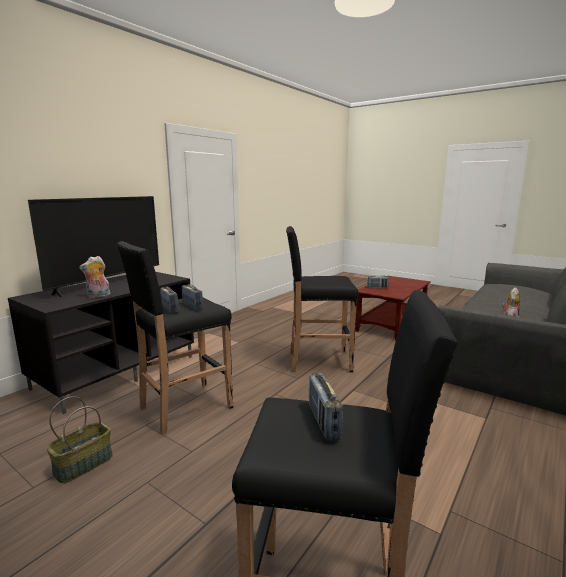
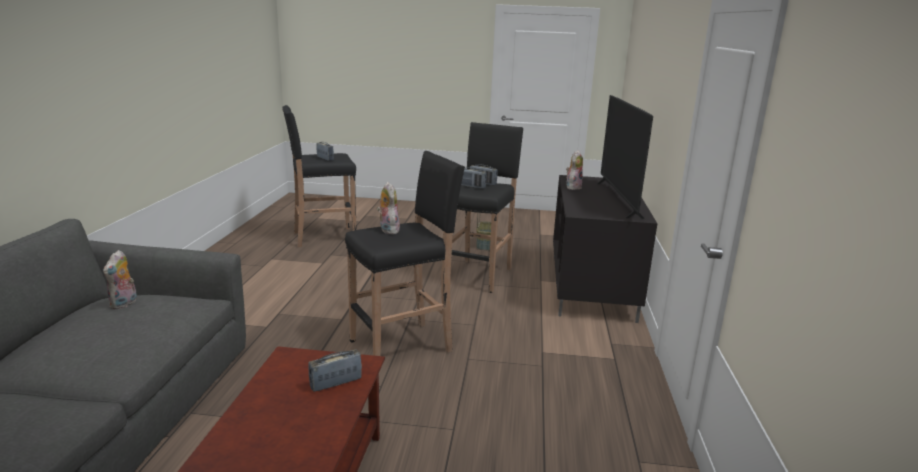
camera: 150 degrees right, 5 degrees up
none -> plush toy [377,182,400,234]

